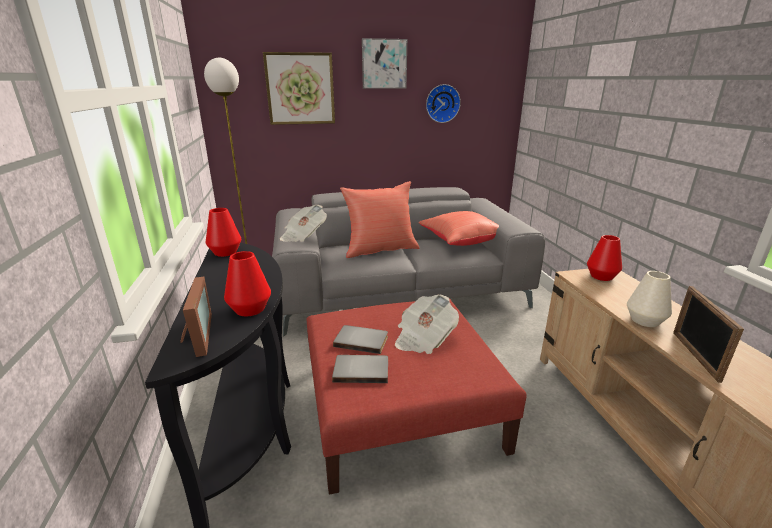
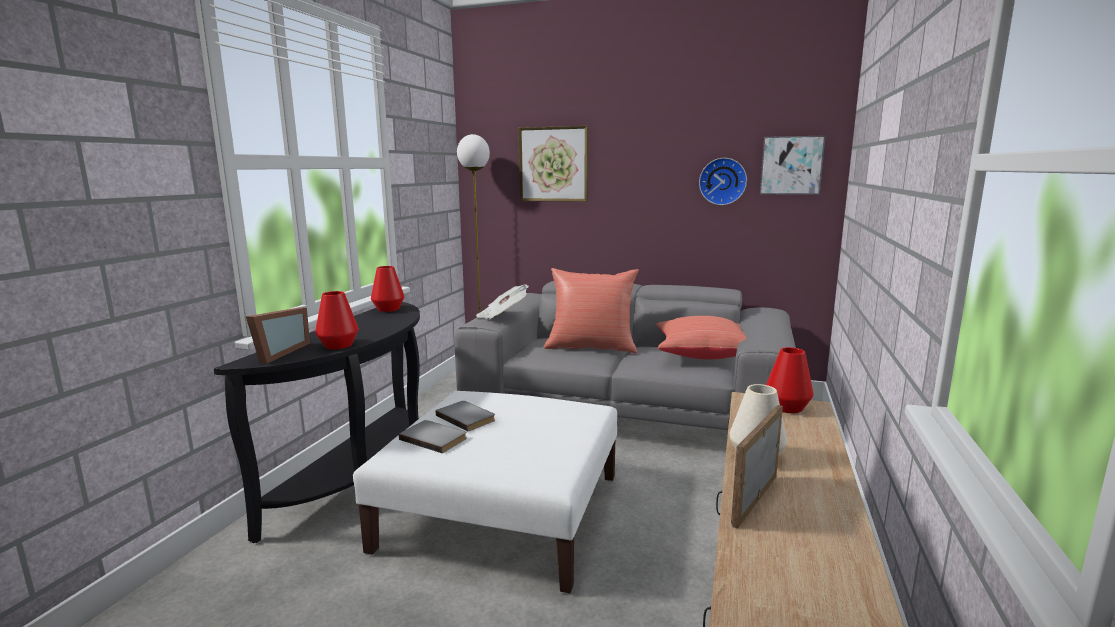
camera: 30 degrees right, 10 degrees down
red ottoman [307,299,527,495] -> white ottoman [353,391,617,593]
picture [362,38,407,89] -> picture moved to [760,135,826,195]
newspaper [395,295,459,354] -> none

